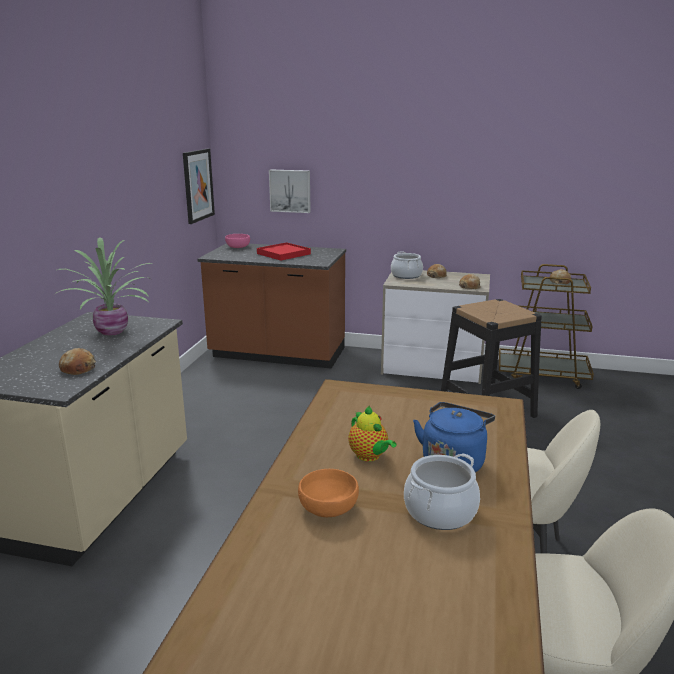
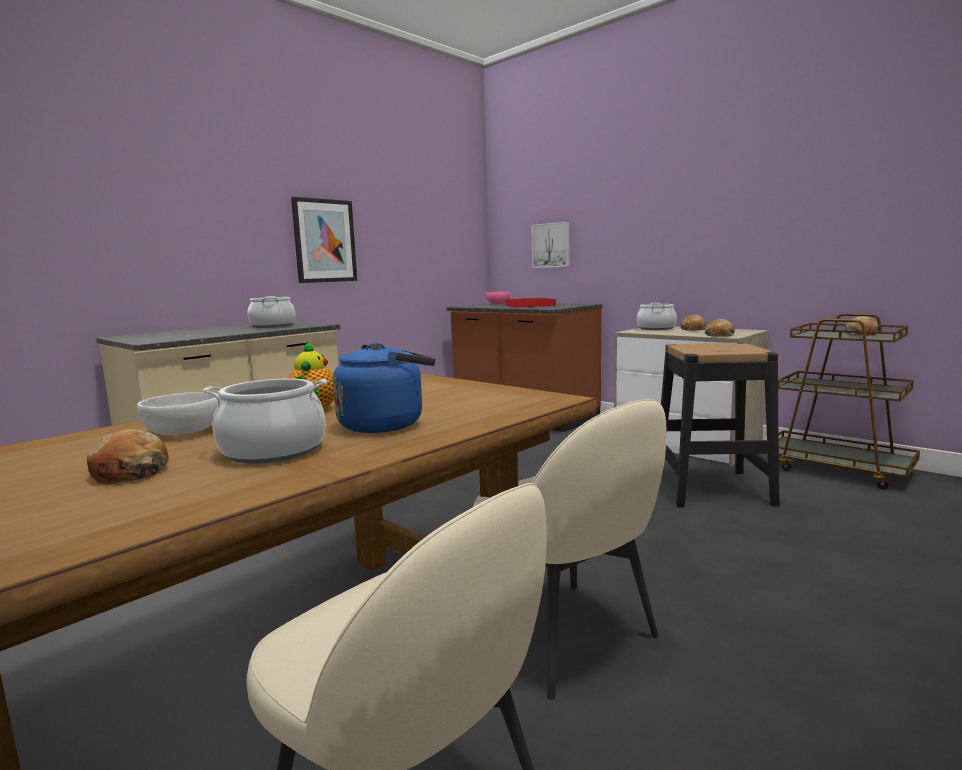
camera: 30 degrees right, 10 degrees down
potted plant [55,238,151,336] -> cooking pot [247,296,295,328]
bread [59,348,96,375] -> bread moved to [87,429,169,484]
picture [183,149,215,224] -> picture moved to [291,197,357,283]
orange bowl [298,469,359,517] -> white bowl [137,392,219,435]

